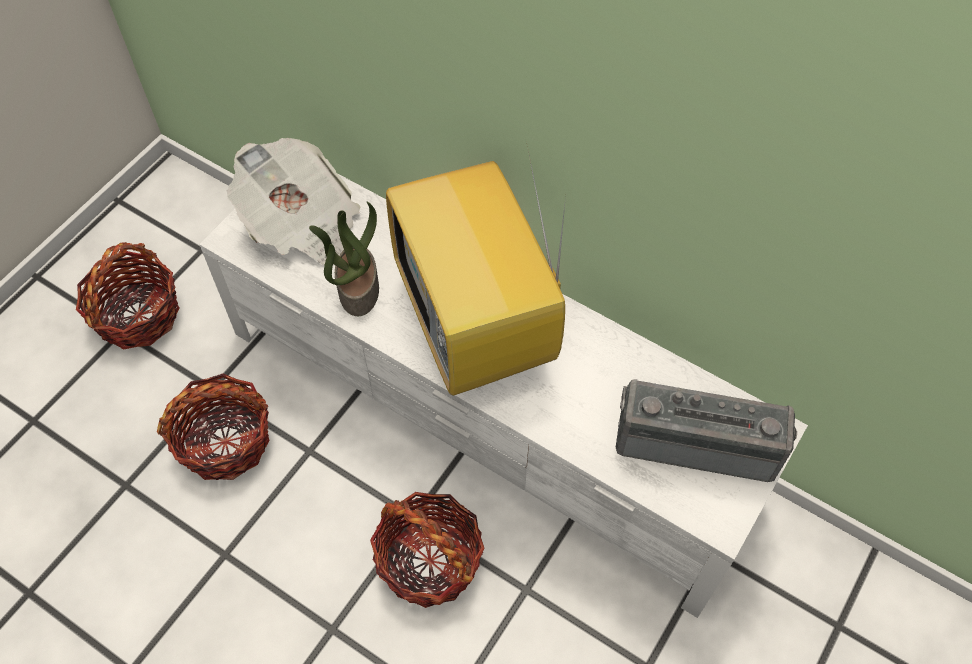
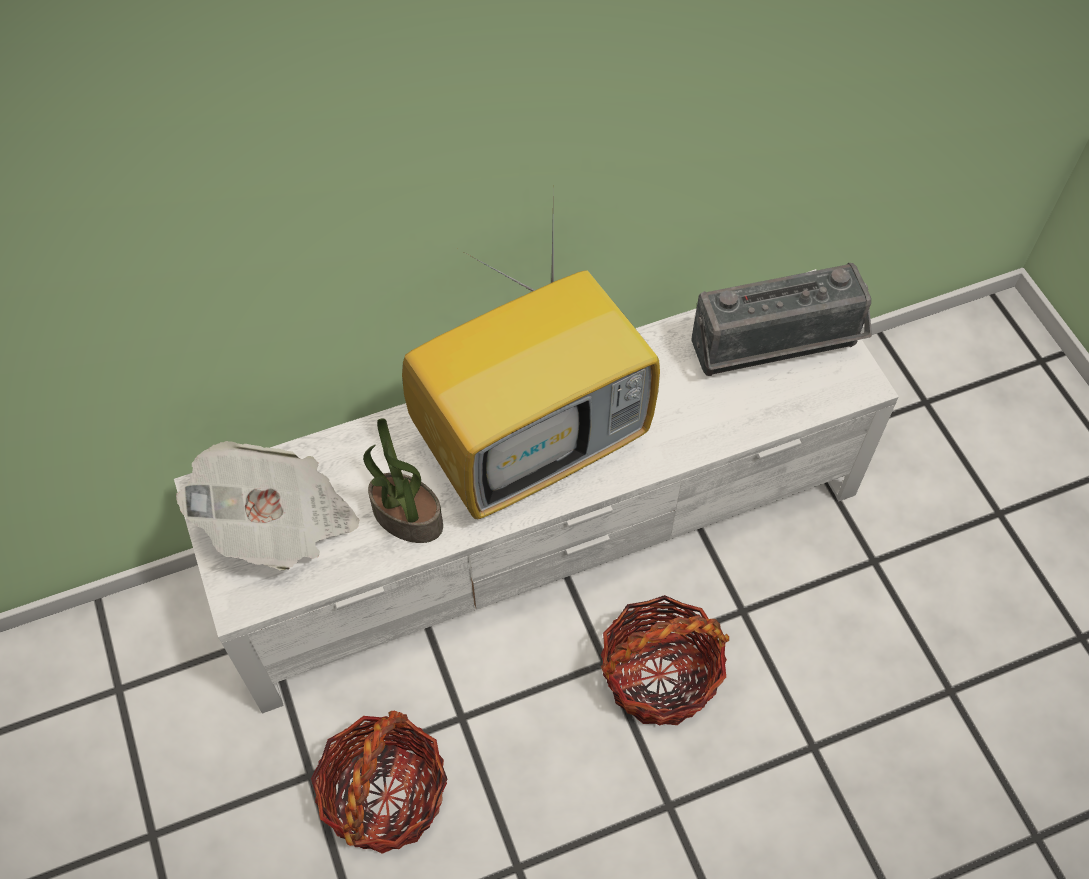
camera: 55 degrees left, 0 degrees up
basket [76,242,179,349] -> none
television [386,146,566,396] -> television turned 45 degrees counterclockwise [402,216,660,519]
radio [616,379,797,482] -> radio turned 150 degrees counterclockwise [691,263,872,376]

